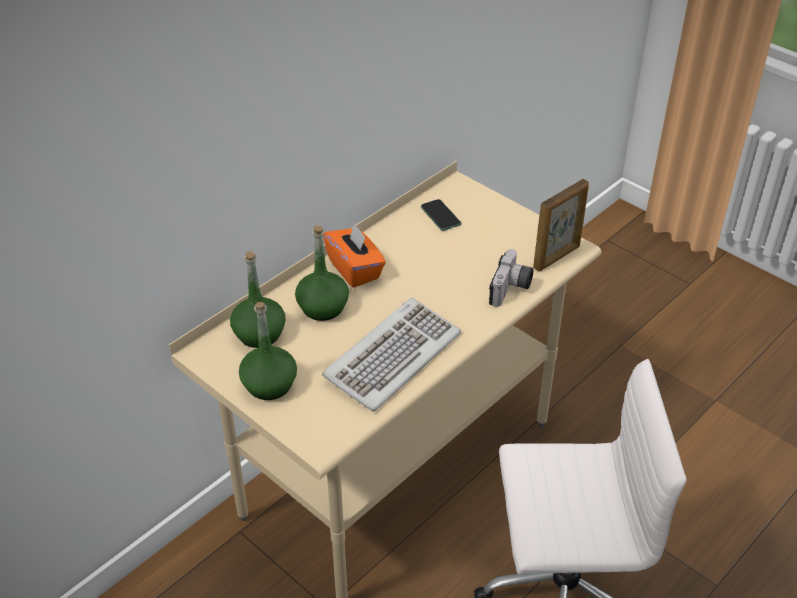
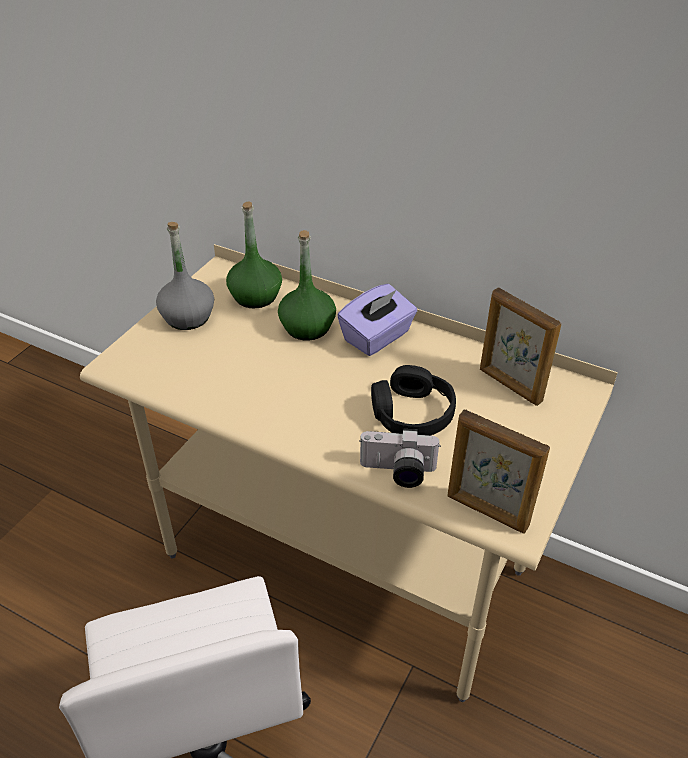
camera: 75 degrees right, 0 degrees up
green bottle [239,302,297,400] -> grey bottle [156,222,214,330]
keyboard [322,298,461,412] -> none
orange tissue box [323,222,386,288] -> purple tissue box [337,284,417,356]
phone [421,199,461,231] -> picture frame [480,287,562,406]
none -> black headphones [371,365,456,435]

